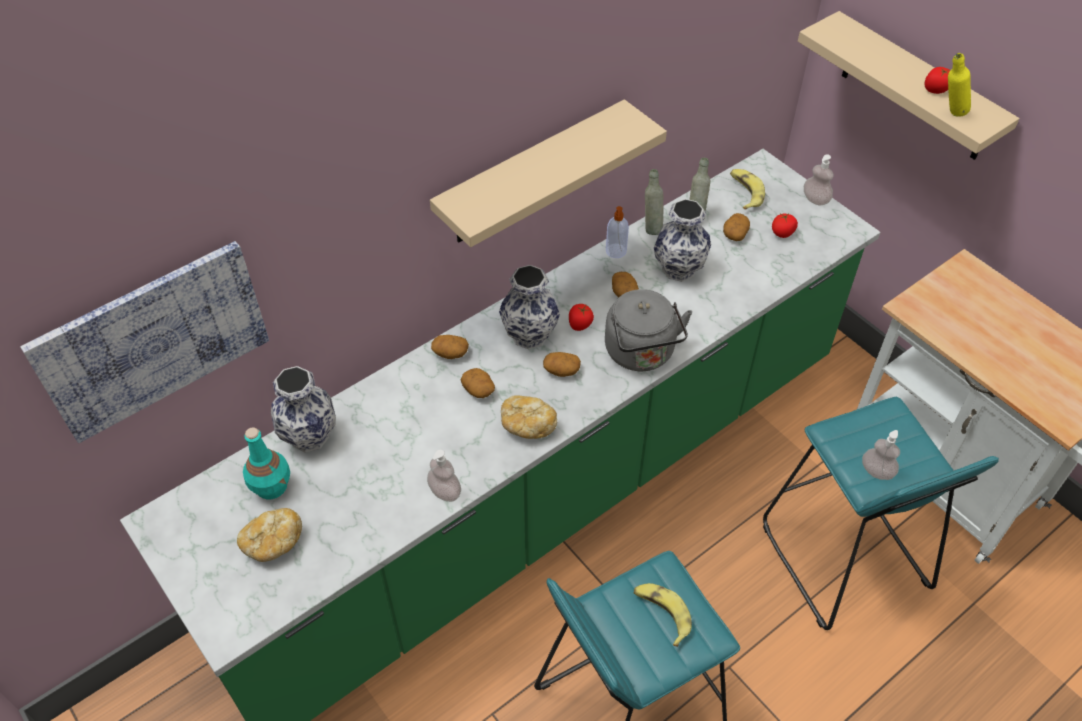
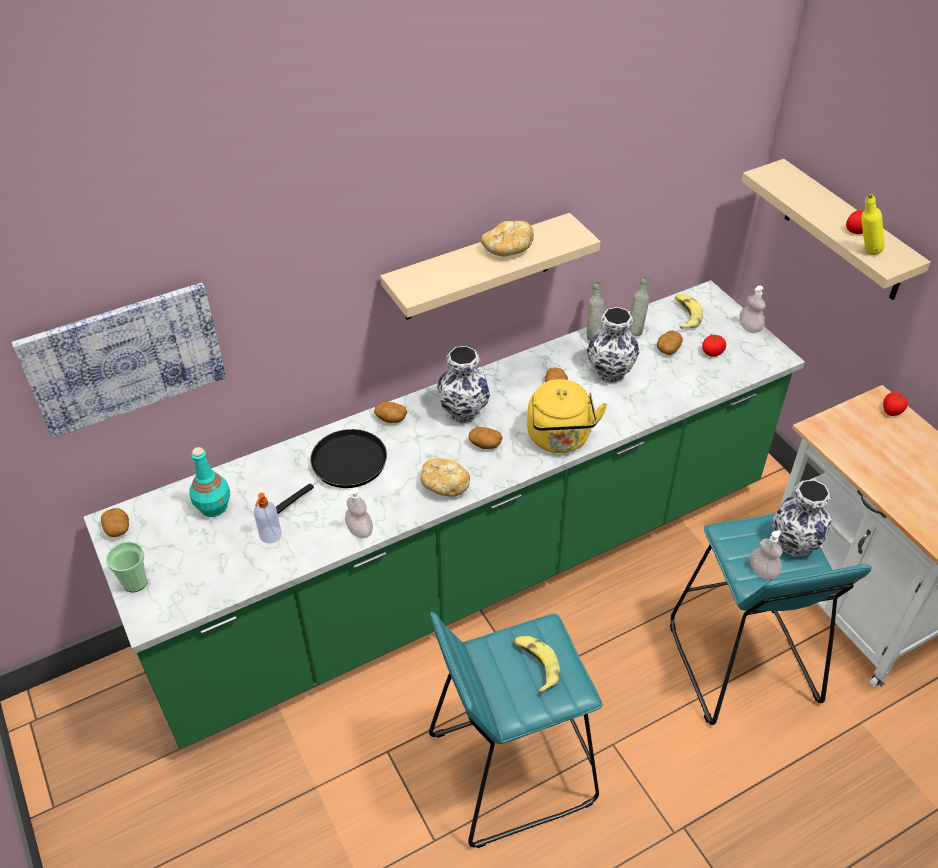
camera: 10 degrees right, 5 degrees down
bread [237,508,302,562] -> bread moved to [481,221,534,257]
vase [271,366,336,453] -> vase moved to [773,480,832,557]
potato [461,368,495,398] -> potato moved to [101,508,129,537]
tomato [569,304,594,331] -> tomato moved to [883,392,908,416]
grey kettle [605,289,692,371] -> yellow kettle [527,379,607,453]
soap dispenser [606,206,629,258] -> soap dispenser moved to [254,493,282,544]
none -> cup [106,542,148,593]
none -> black frying pan [276,429,387,514]

